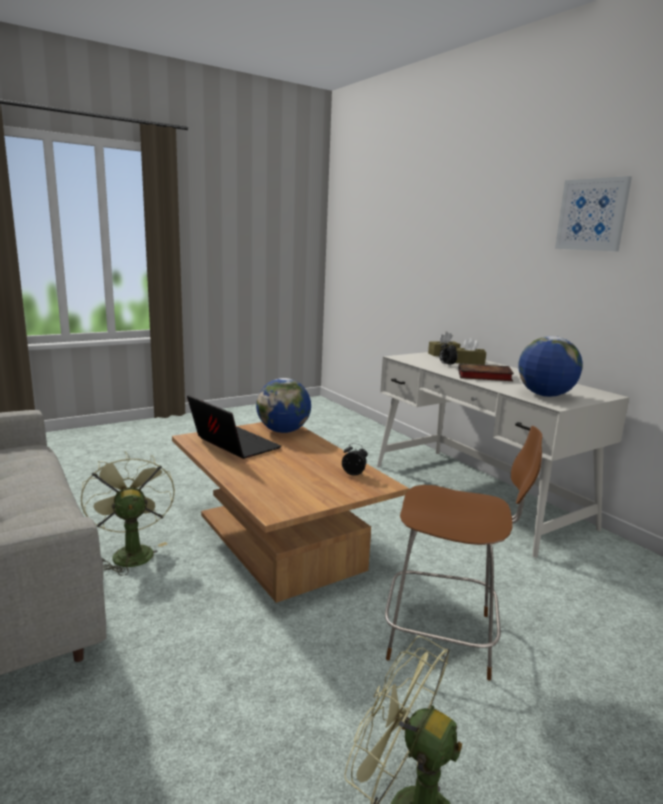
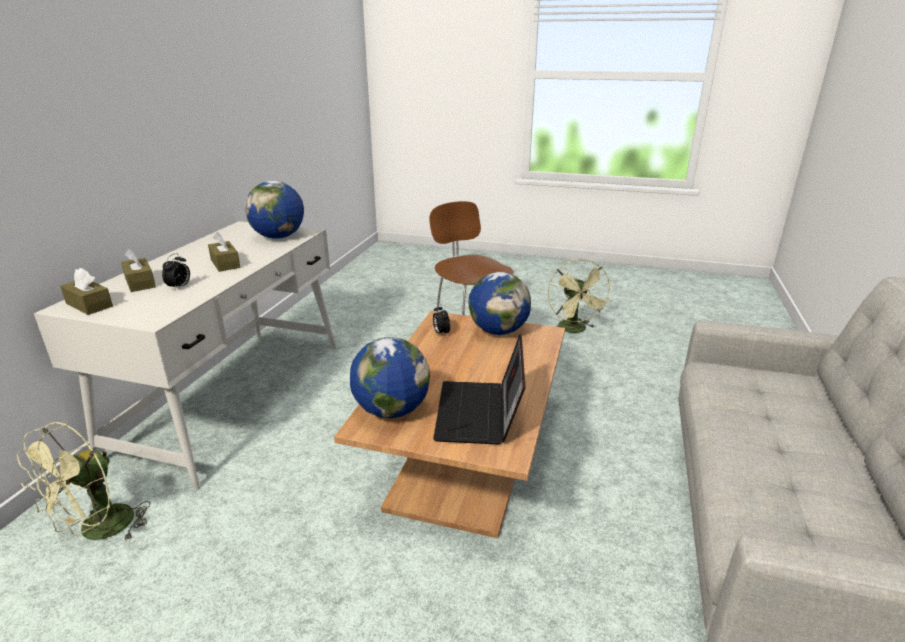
camera: 130 degrees left, 10 degrees up
green fan [81,452,175,576] -> green fan moved to [17,422,150,542]
book [458,363,514,381] -> brown tissue box [208,232,240,272]
picture [555,176,632,252] -> none
none -> globe [468,272,531,335]

